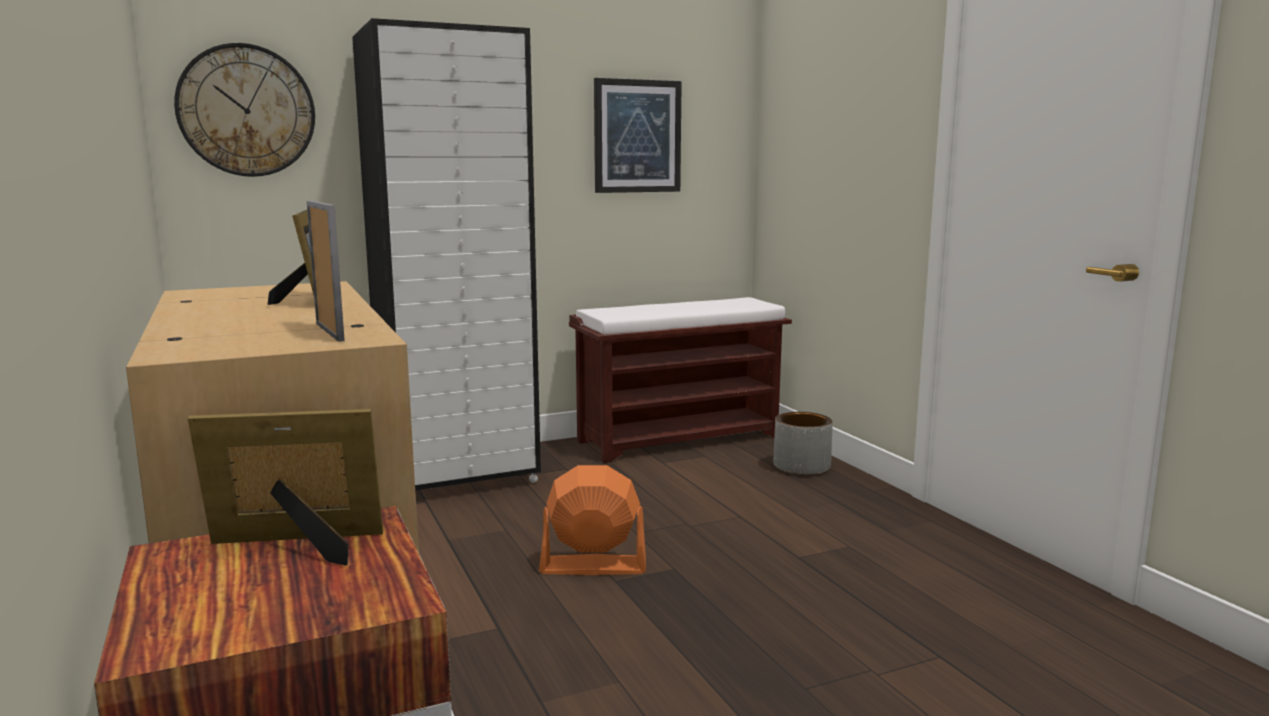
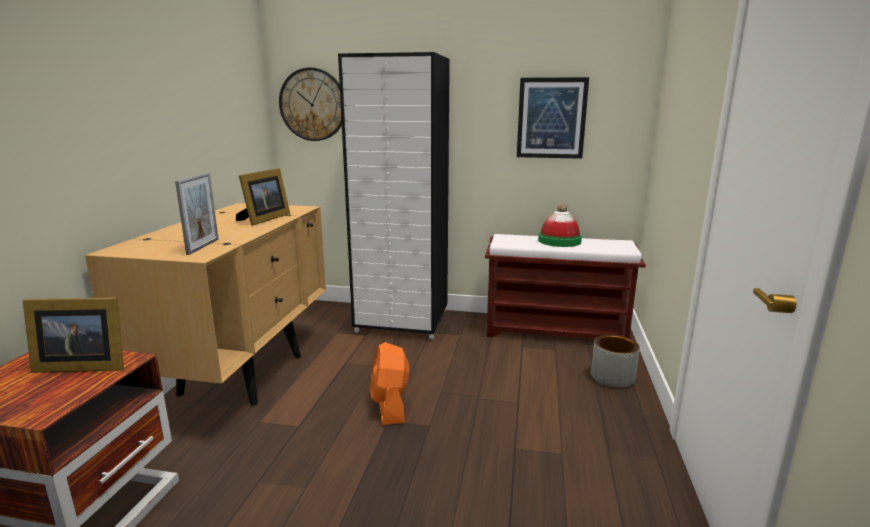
camera: 35 degrees right, 5 degrees up
picture frame [187,409,383,565] -> picture frame turned 150 degrees clockwise [23,297,124,373]
orange fan [539,465,646,575] -> orange fan turned 135 degrees counterclockwise [370,342,409,425]
none -> hat [538,204,582,247]

